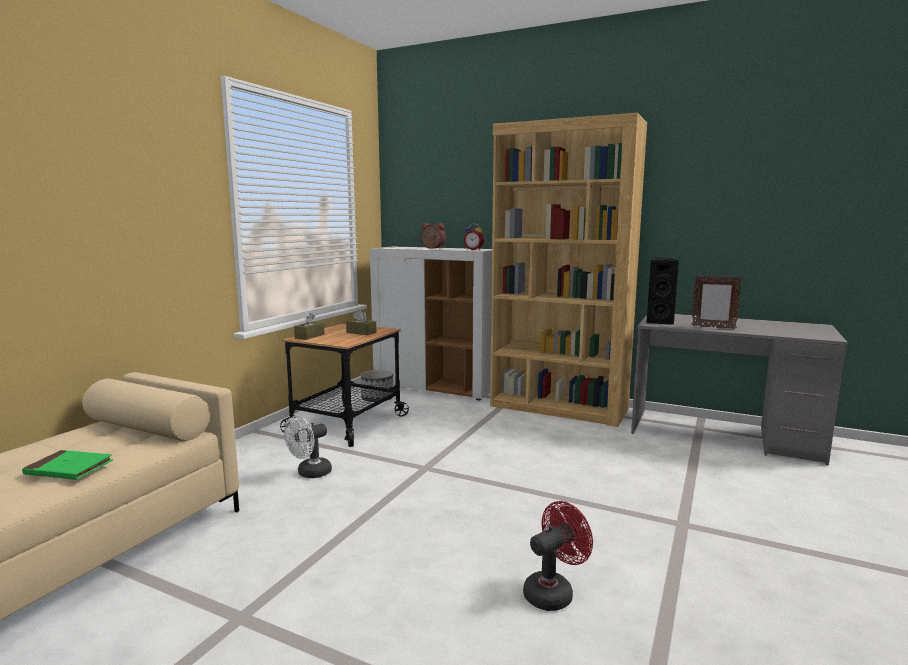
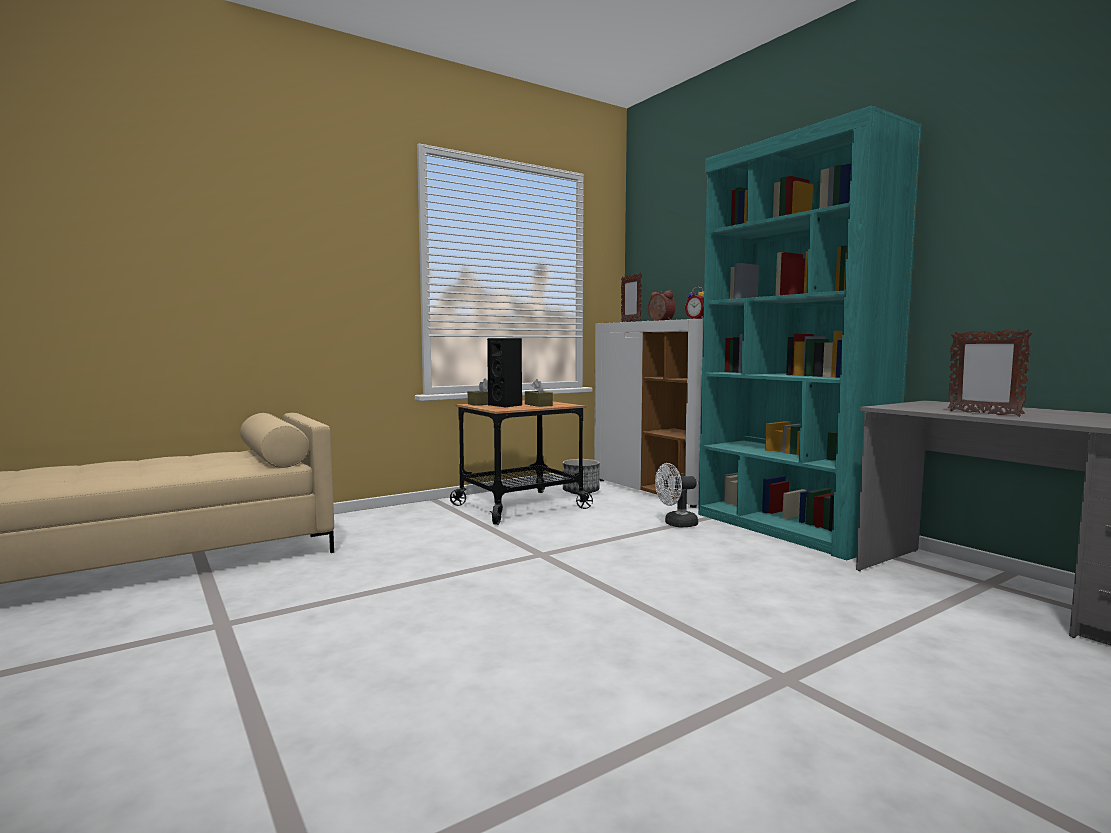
camera: 30 degrees right, 5 degrees down
green book [22,450,113,480] -> none
white fan [284,416,332,478] -> white fan moved to [655,463,698,527]
brown bookcase [490,113,647,427] -> turquoise bookcase [698,105,922,560]
red fan [523,501,593,611] -> none
black speaker [646,258,679,325] -> black speaker moved to [487,338,522,407]
none -> picture frame [621,273,642,322]

